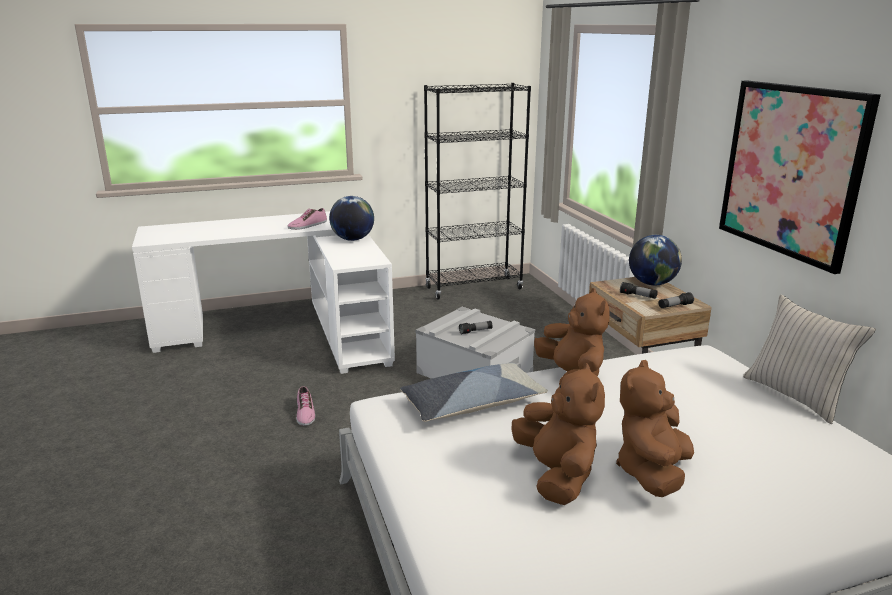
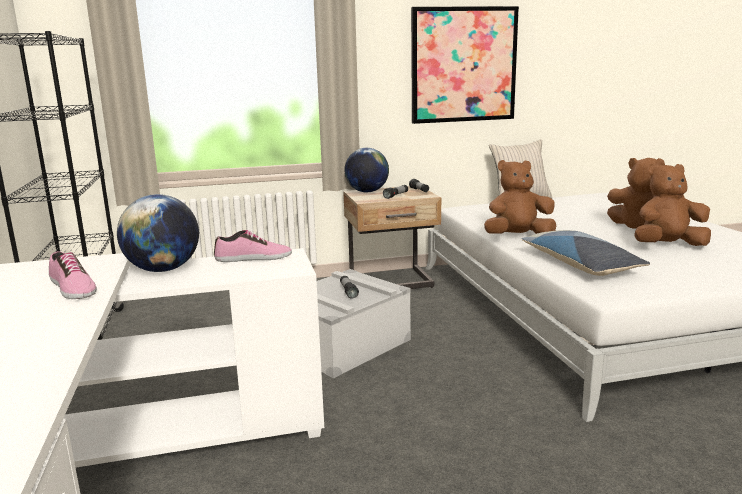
camera: 85 degrees left, 5 degrees down
shoe [296,386,315,426] -> shoe moved to [214,230,292,262]

